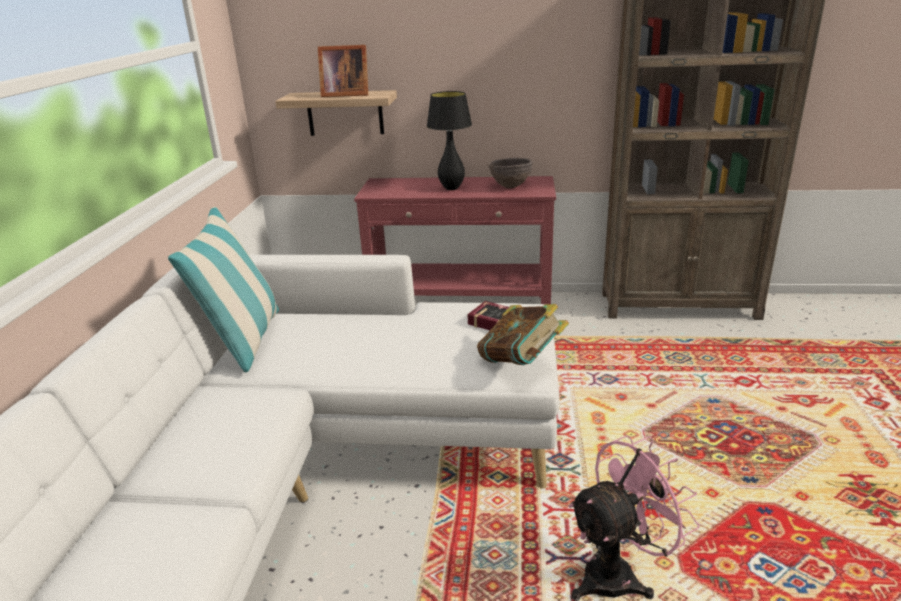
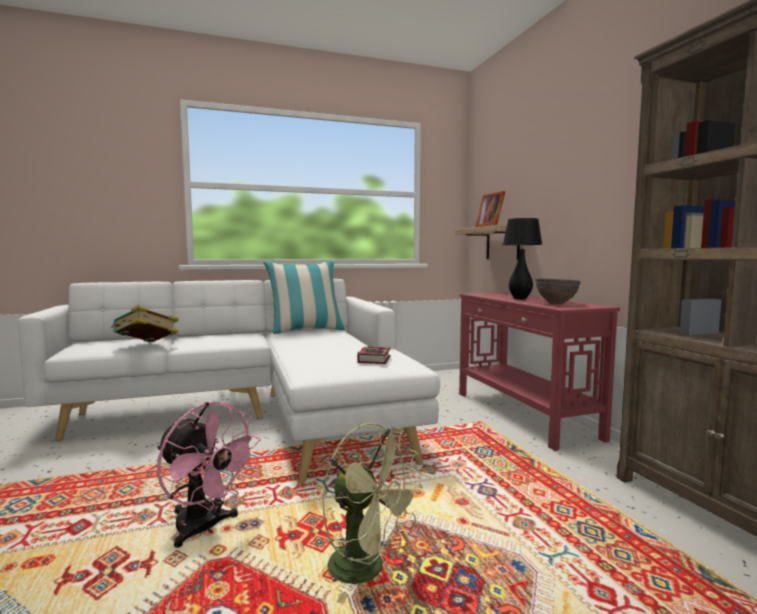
camera: 65 degrees right, 20 degrees down
book [477,304,569,365] -> book moved to [111,306,179,342]
none -> green fan [322,423,422,604]

